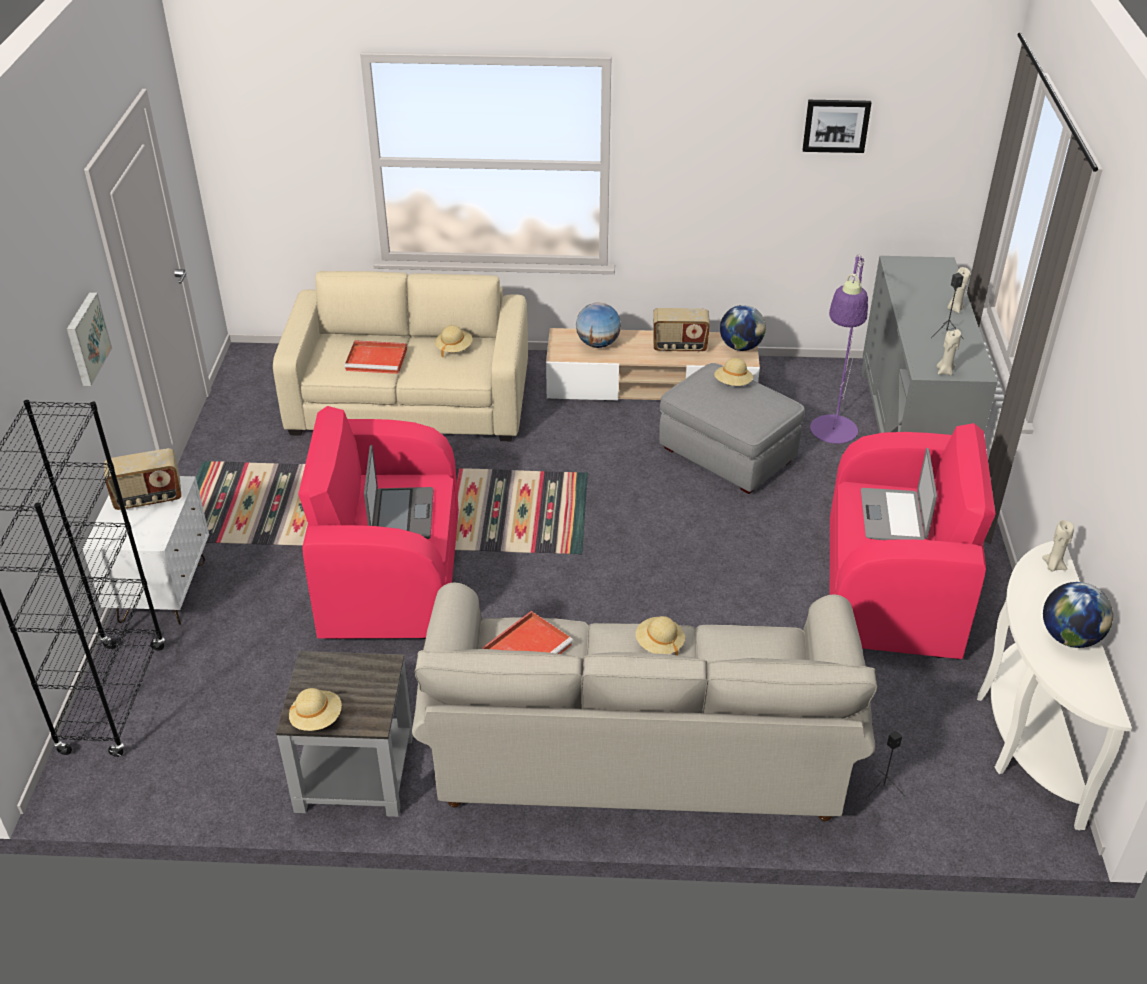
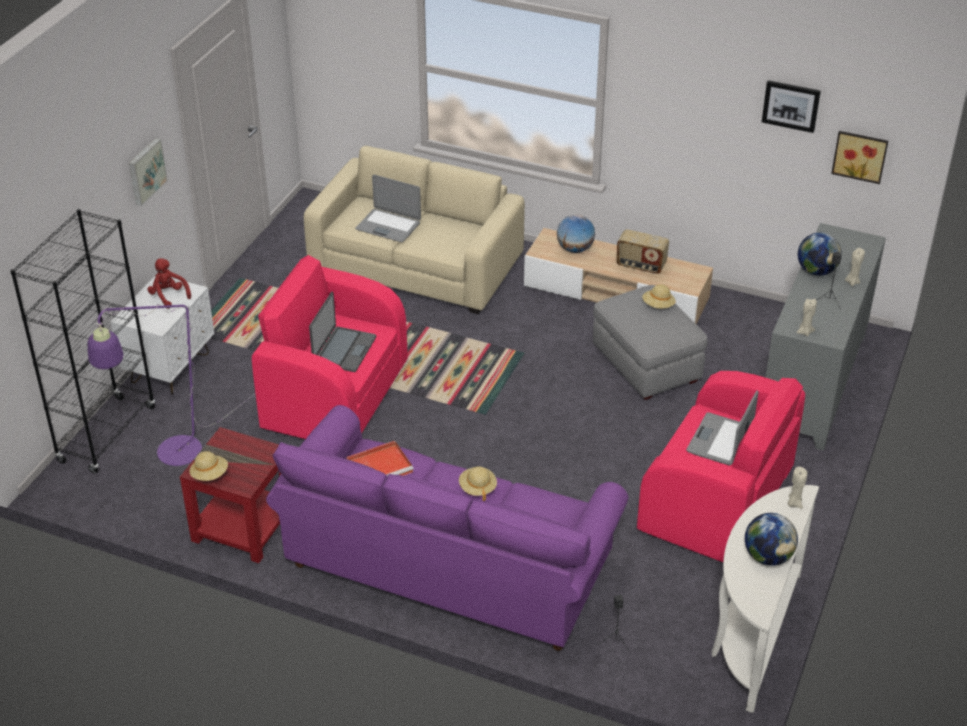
camera: 20 degrees right, 0 degrees up
radio [104,448,182,510] -> red plush toy [147,258,191,309]
grey side table [276,651,413,817] -> red side table [180,427,281,563]
red tray [345,340,407,374] -> laptop [355,175,421,242]
beige sofa [412,583,878,821] -> purple sofa [266,405,628,651]
beige hat [435,325,473,357] -> none
globe [720,305,766,351] -> globe moved to [798,232,842,276]
purple floor lamp [810,254,868,444] -> purple floor lamp moved to [88,304,255,466]
none -> picture [831,131,888,184]

